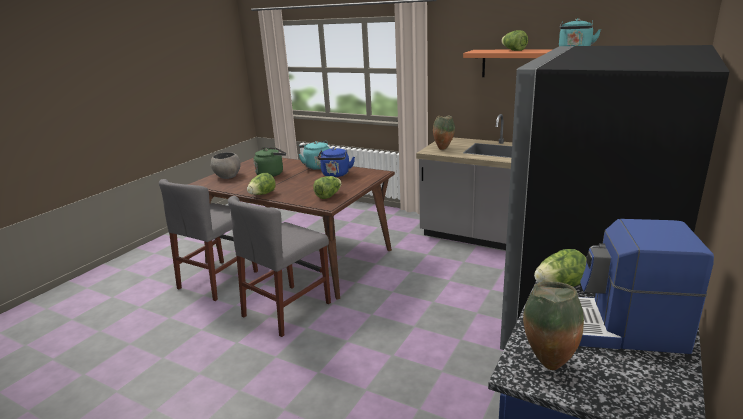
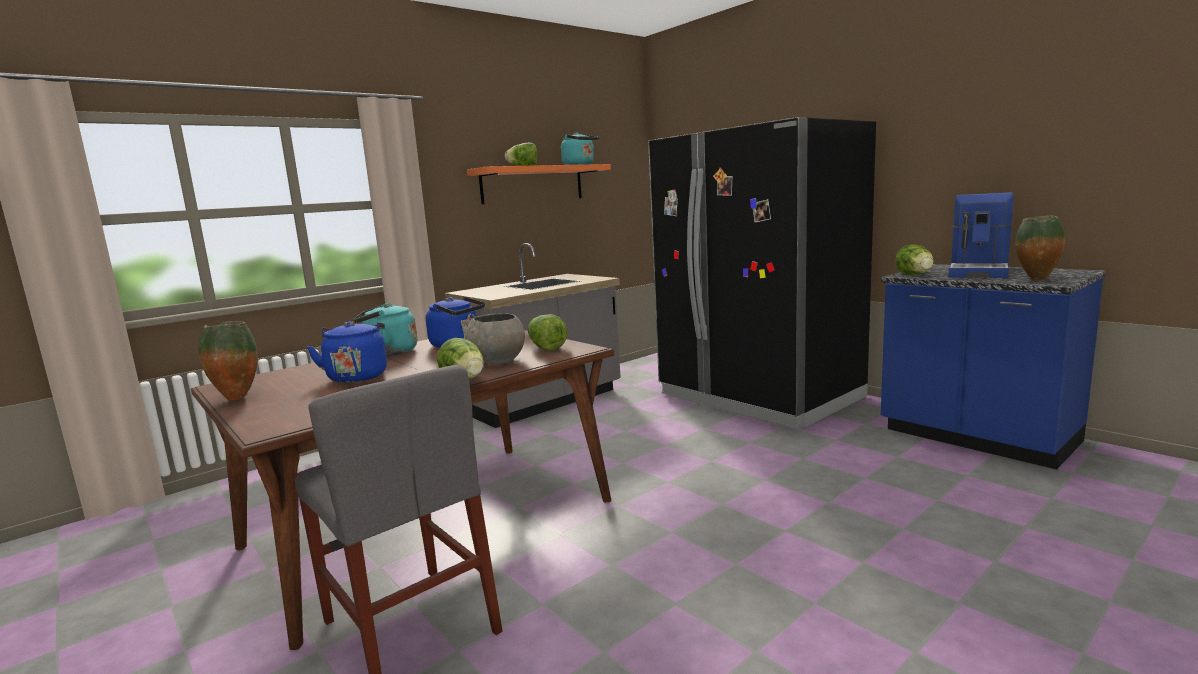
camera: 70 degrees left, 10 degrees down
grey bowl [211,152,241,179] -> grey bowl moved to [464,314,525,364]
grey chair [228,196,331,337] -> none
green kettle [253,147,286,177] -> blue kettle [307,321,387,383]
vase [433,116,455,150] -> vase moved to [198,321,258,401]

